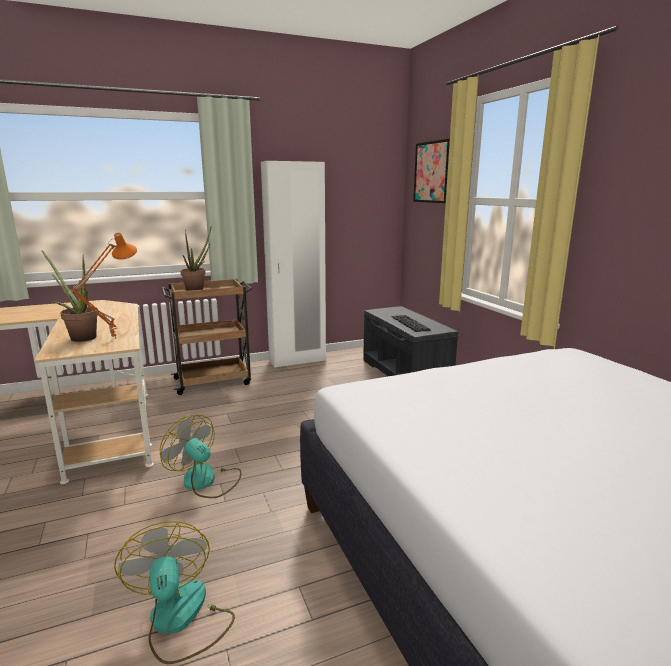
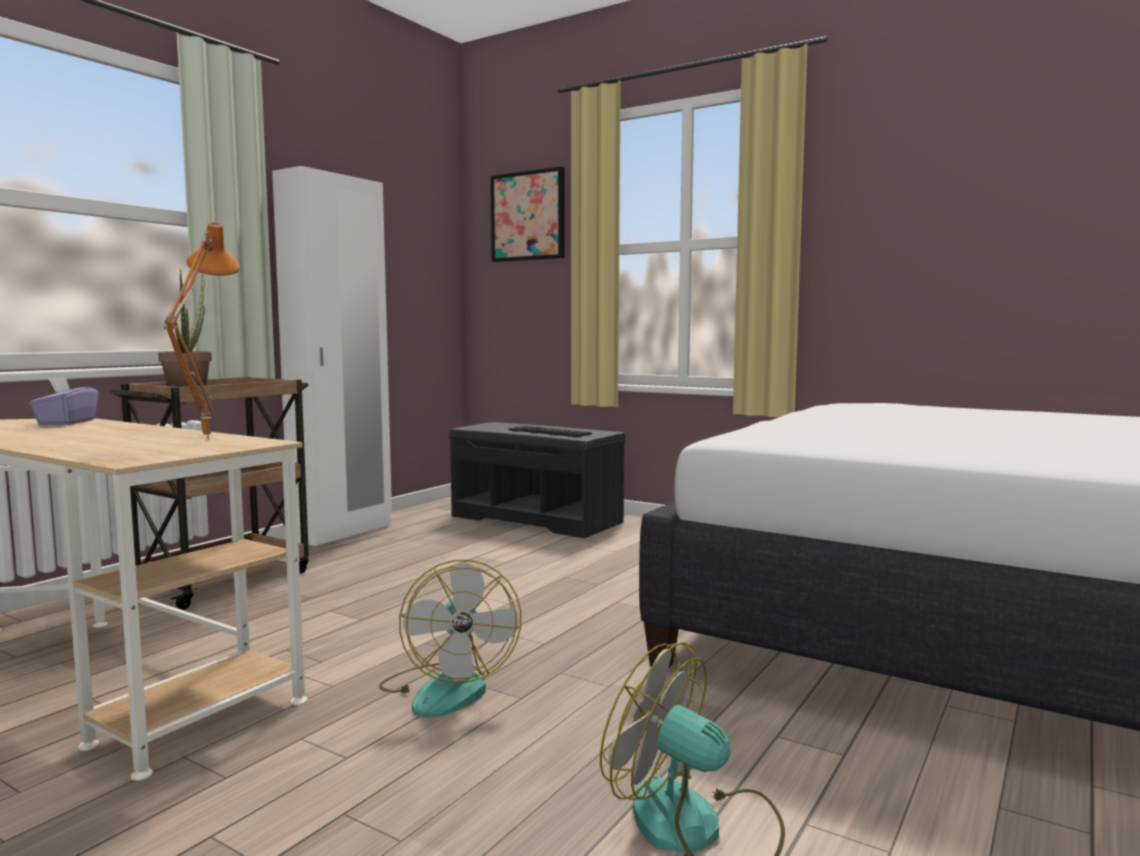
camera: 35 degrees left, 10 degrees down
potted plant [41,250,98,342] -> none
fan [160,415,242,498] -> fan turned 105 degrees counterclockwise [379,560,521,718]
none -> purple tissue box [29,377,99,425]

